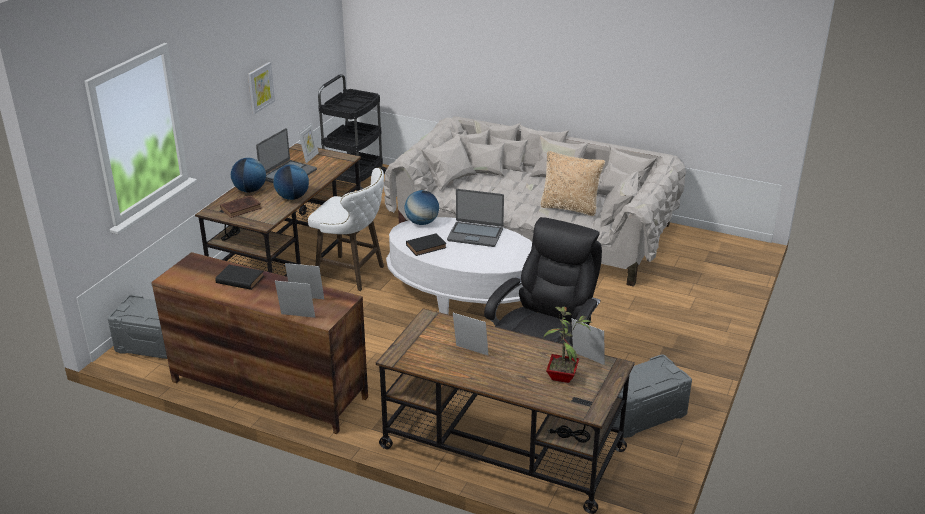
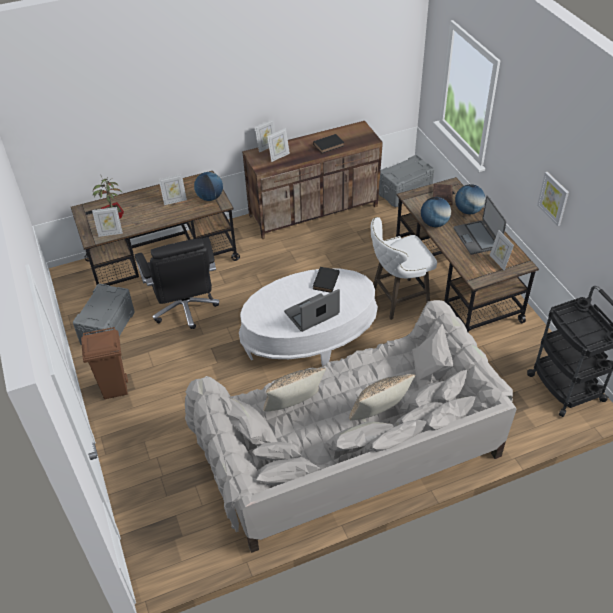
camera: 135 degrees right, 15 degrees up
globe [405,190,439,225] -> globe moved to [194,172,223,201]
none -> brown trash can [81,327,128,399]
none -> beige pillow [349,374,415,421]

